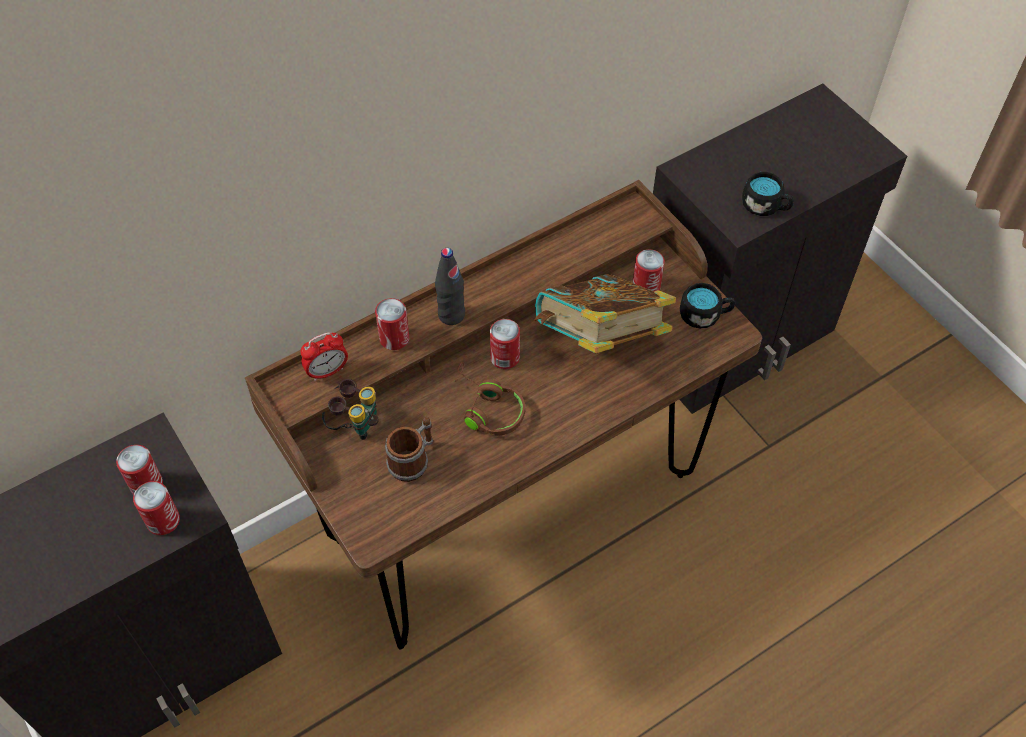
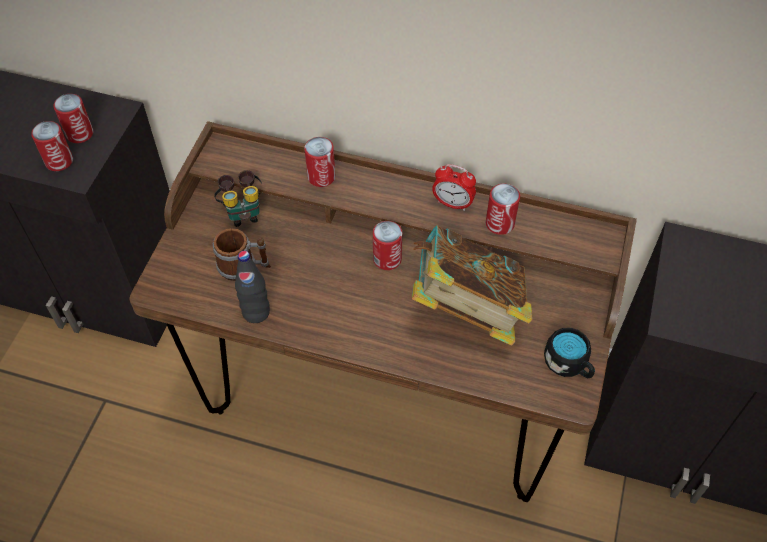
camera: 50 degrees right, 0 degrees up
alarm clock [300,332,348,381] -> alarm clock moved to [432,164,476,211]
black bottle [435,248,465,325] -> black bottle moved to [235,251,270,323]
brown headphones [453,362,525,436] -> none
can [633,249,665,291] -> can moved to [486,184,520,235]
black mug [742,172,794,216] -> none

